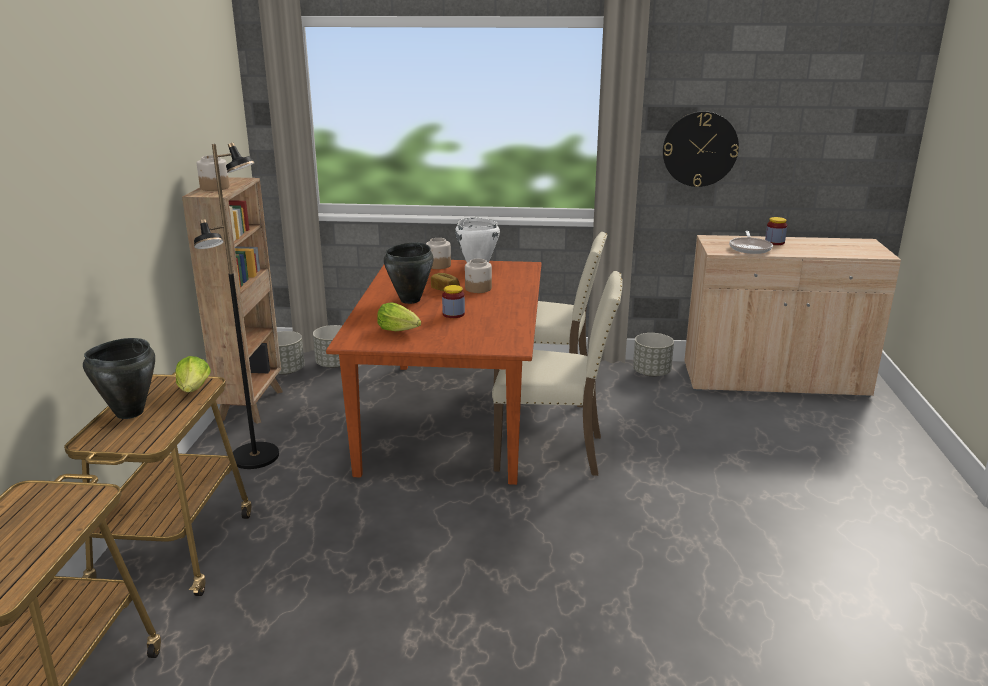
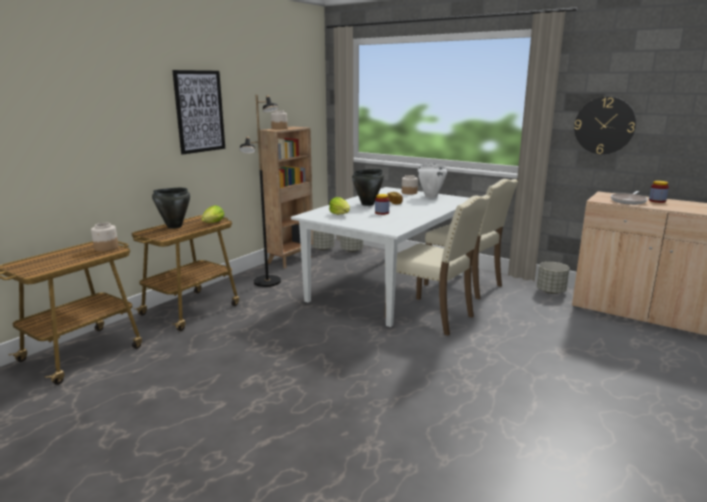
camera: 30 degrees right, 5 degrees down
brown dining table [326,260,542,485] -> white dining table [291,187,469,327]
jar [465,259,492,293] -> jar moved to [91,223,118,251]
none -> picture [172,70,225,155]

